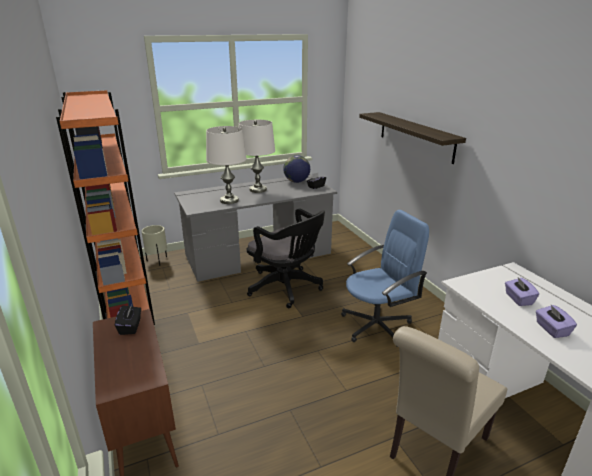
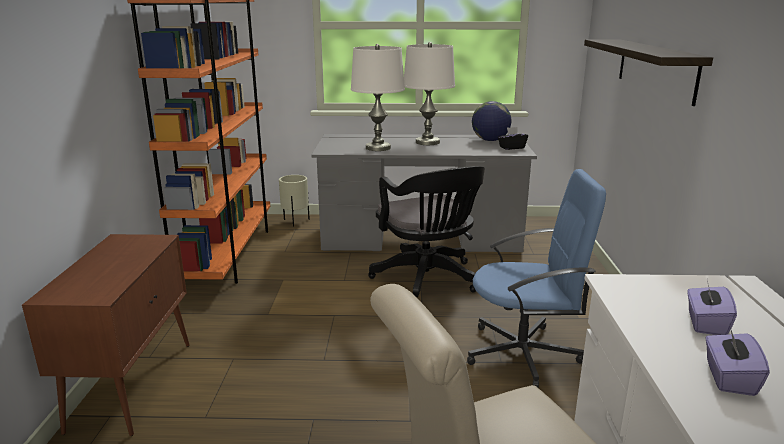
camera: 25 degrees right, 5 degrees down
black tissue box [115,305,141,335] -> none

